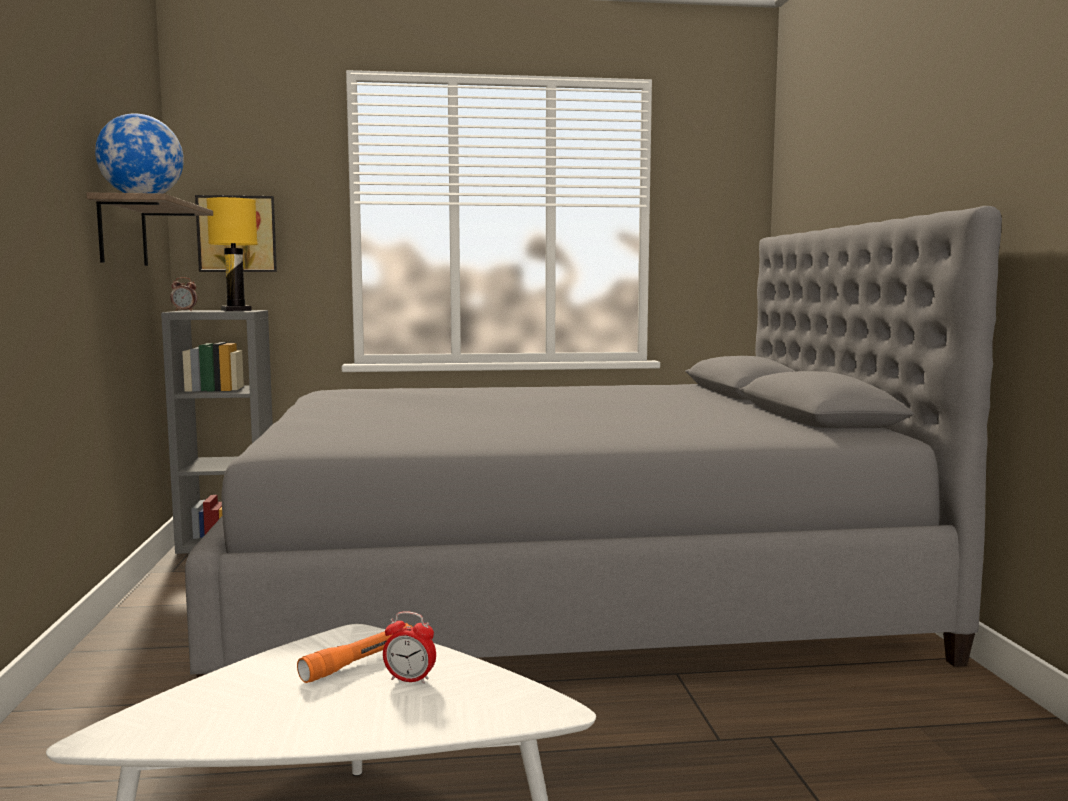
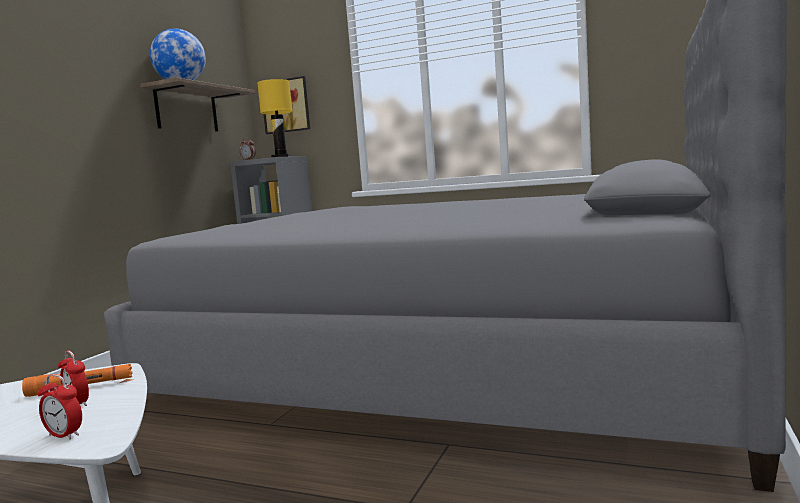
camera: 30 degrees right, 0 degrees up
none -> alarm clock [38,374,82,439]

